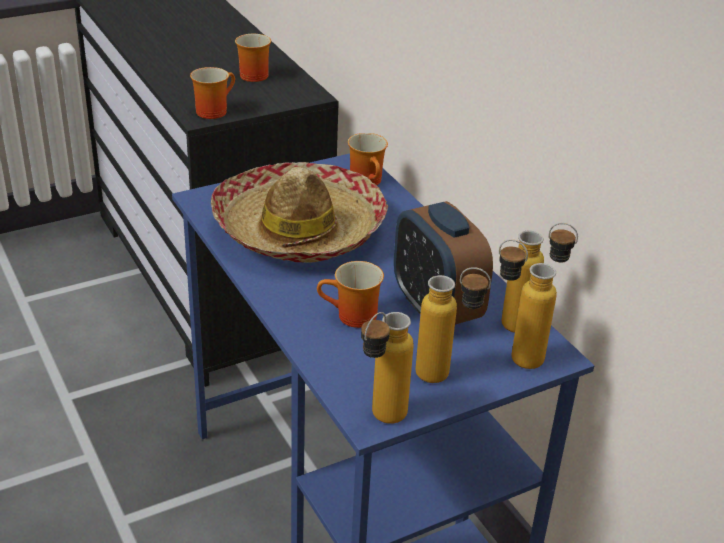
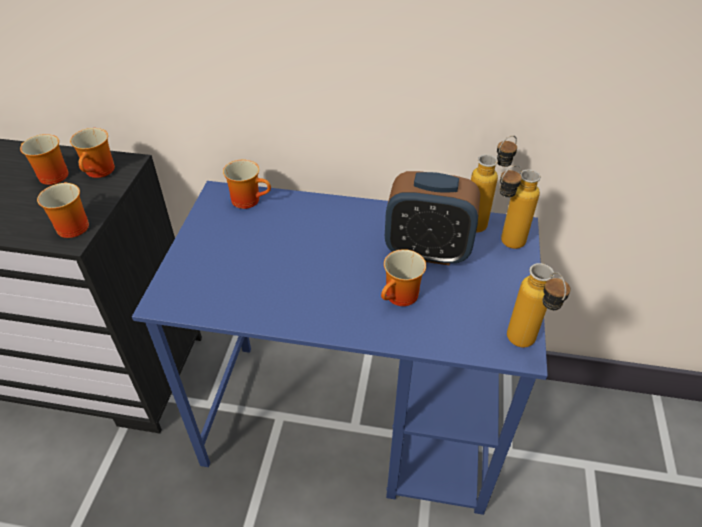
camera: 50 degrees left, 10 degrees up
hat [211,162,388,263] -> none
bottle [415,267,491,383] -> none
none -> mug [70,128,115,178]

